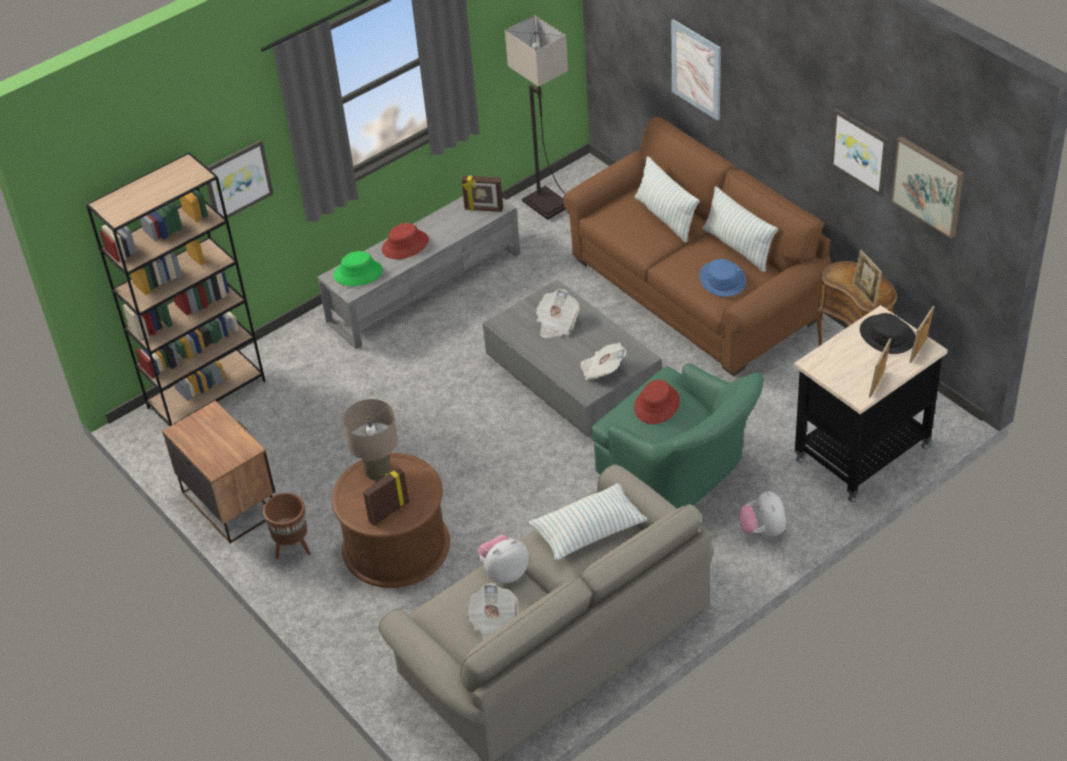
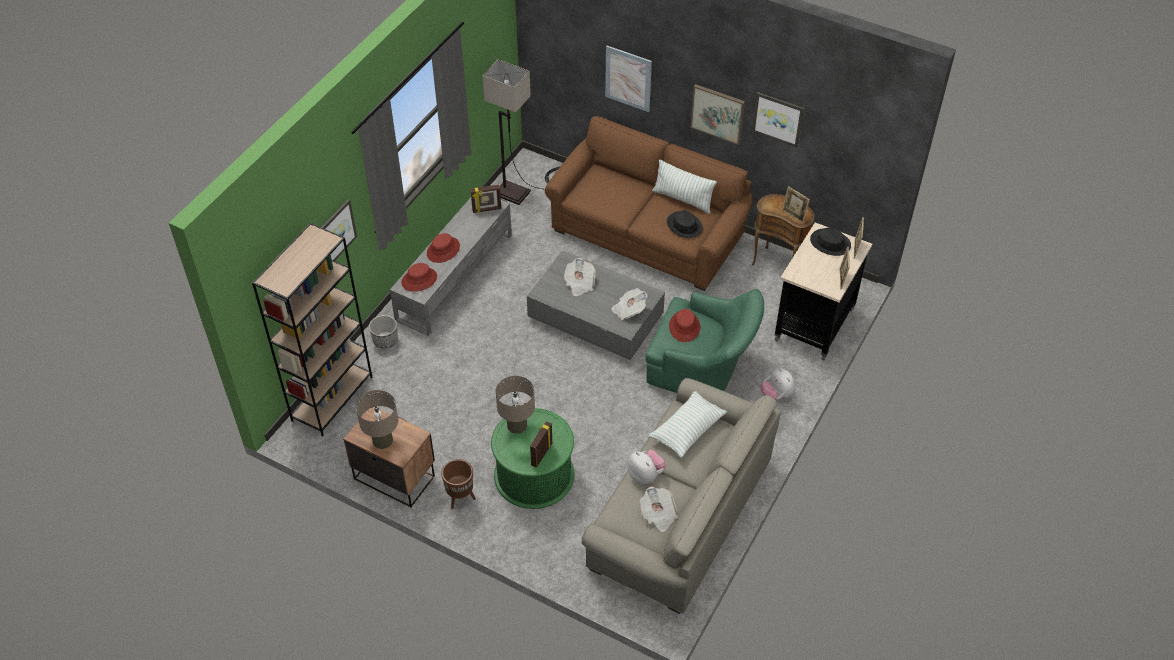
camera: 25 degrees left, 5 degrees up
brown coffee table [331,453,450,588] -> green coffee table [491,408,574,509]
green hat [333,251,383,286] -> red hat [401,263,437,292]
plush toy [478,535,529,583] -> plush toy turned 105 degrees clockwise [627,450,666,485]
pillow [635,156,700,243] -> none
blue hat [699,259,746,297] -> black hat [667,211,703,238]
picture [891,136,964,239] -> picture moved to [690,84,745,145]
none -> beige table lamp [356,390,398,449]
none -> planter [369,315,398,348]

